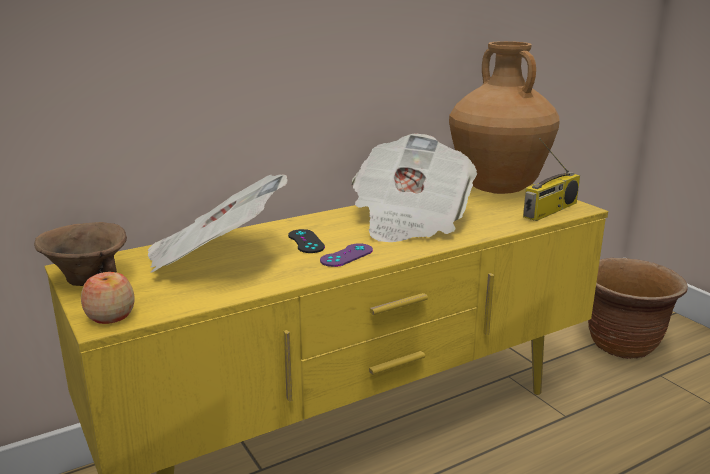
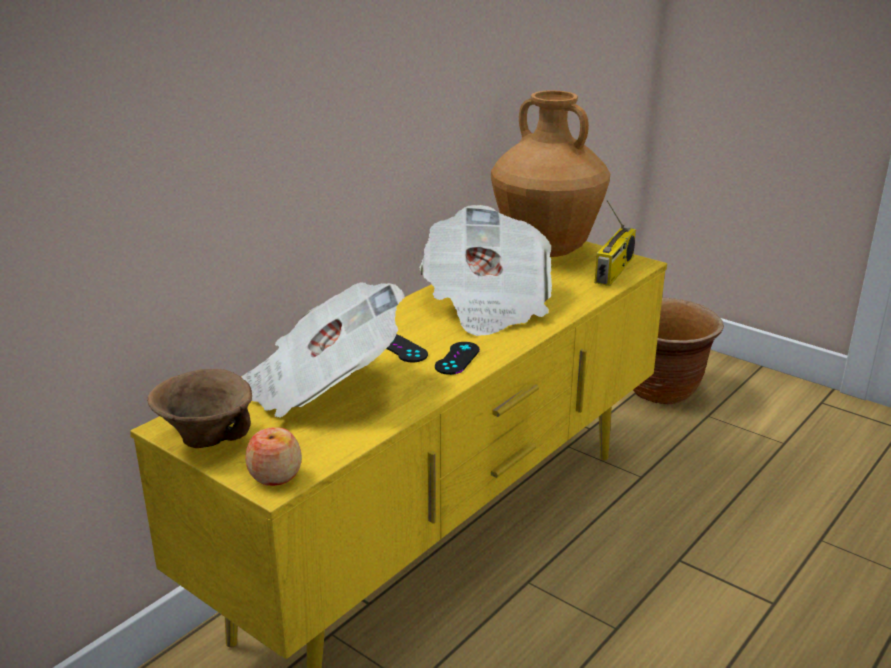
camera: 20 degrees left, 5 degrees up
purple game controller [320,243,373,267] -> black game controller [435,342,480,375]

